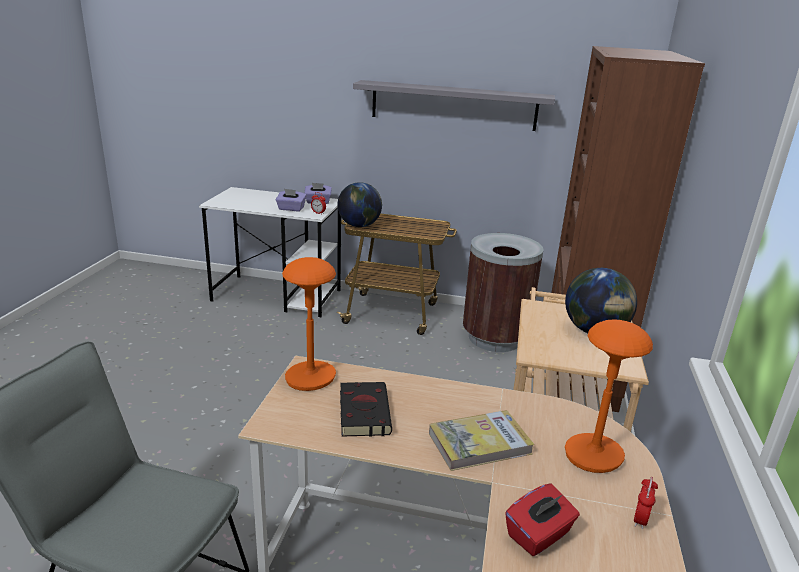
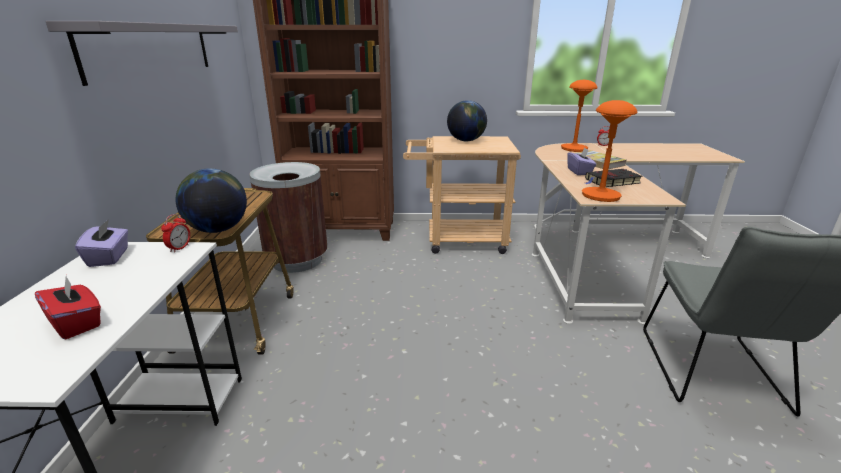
camera: 100 degrees left, 0 degrees up
purple tissue box [276,189,306,211] -> purple tissue box moved to [567,147,596,175]
red tissue box [505,483,580,556] -> red tissue box moved to [35,277,101,339]

